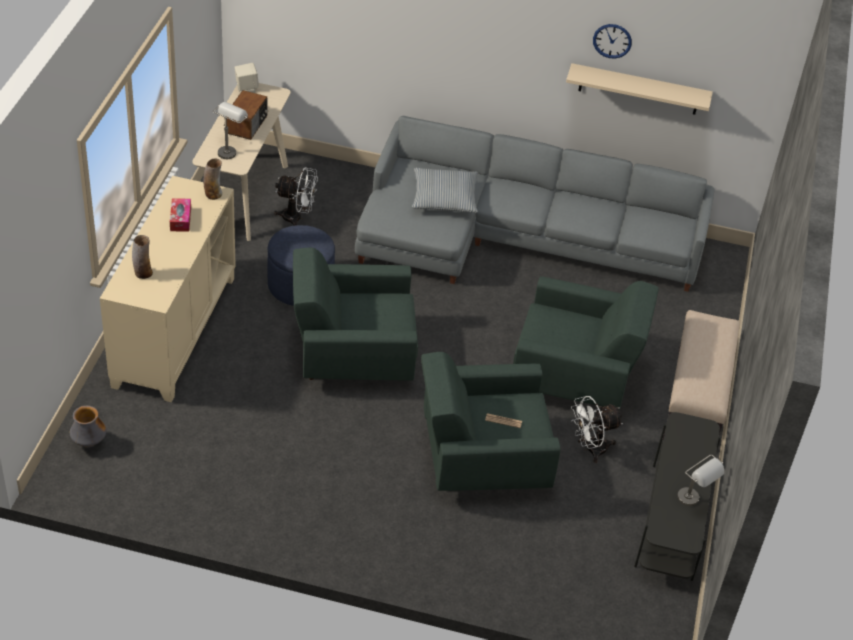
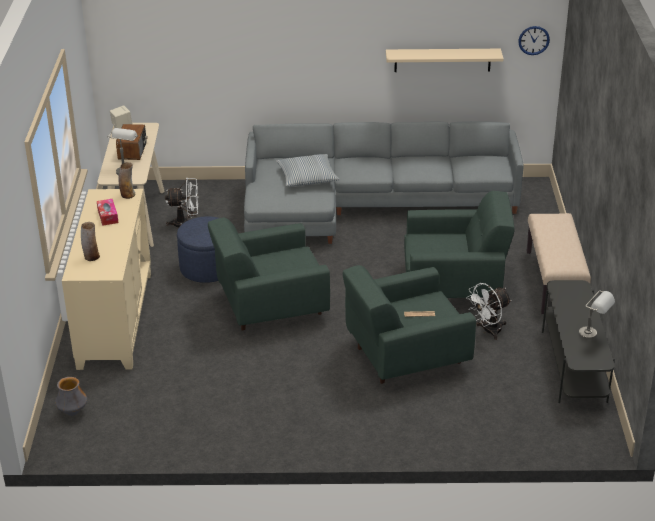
camera: 10 degrees left, 10 degrees down
wall clock [593,24,632,59] -> wall clock moved to [518,26,550,55]

